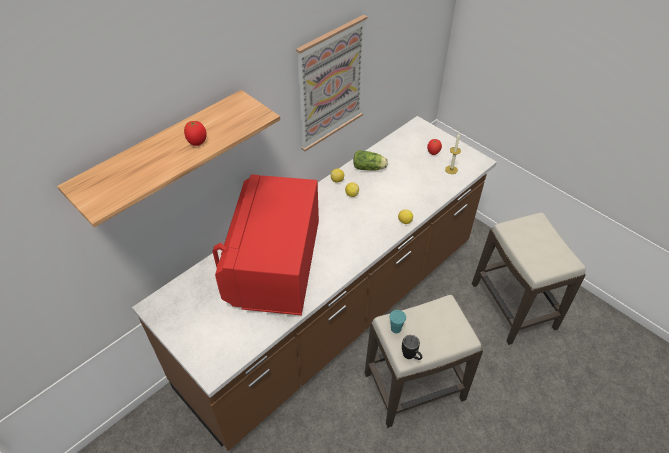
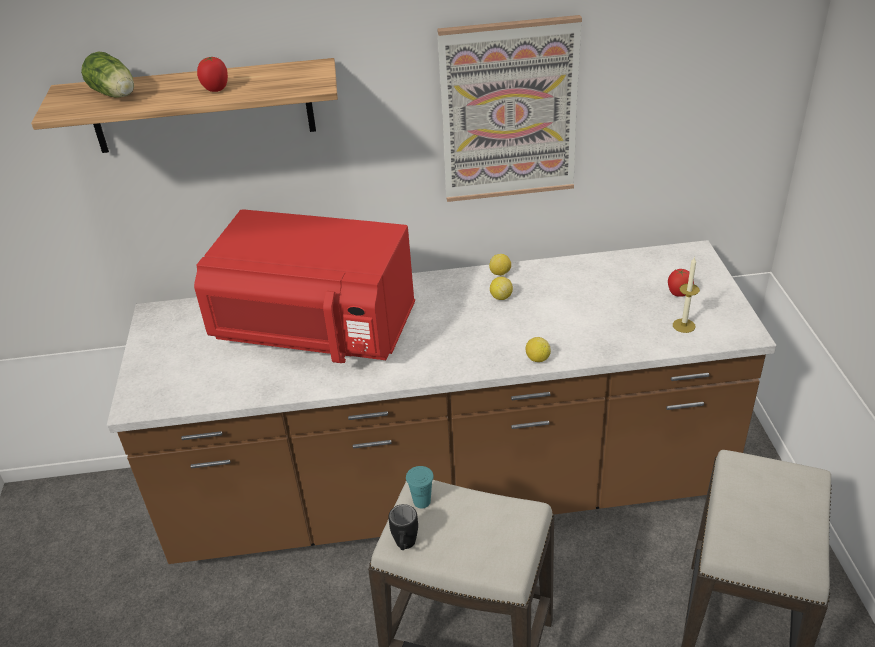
camera: 40 degrees right, 10 degrees down
red microwave [213,174,319,315] -> red microwave turned 120 degrees counterclockwise [194,209,415,363]
lettuce [353,150,388,171] -> lettuce moved to [81,51,134,98]

